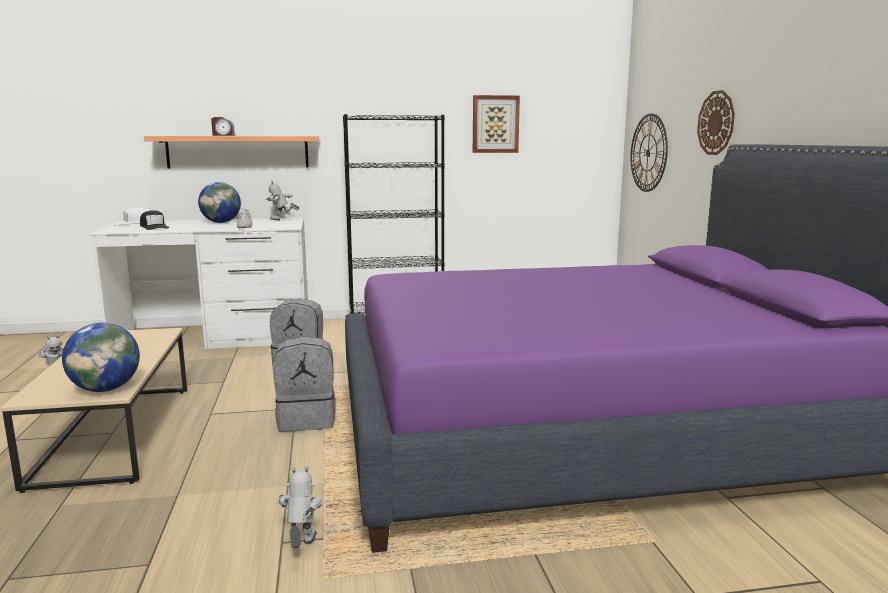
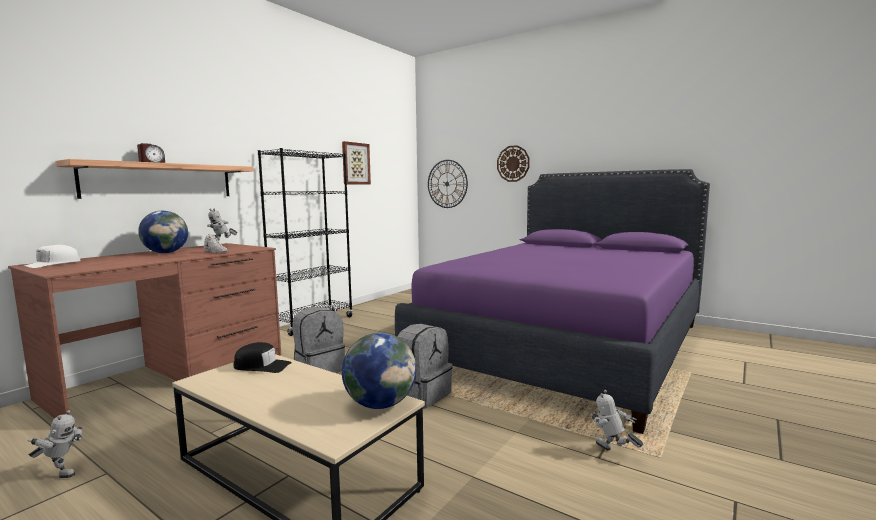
camera: 45 degrees left, 5 degrees down
white desk [89,218,308,350] -> brown desk [8,243,281,419]
black cap [140,210,169,230] -> black cap moved to [233,342,292,373]

